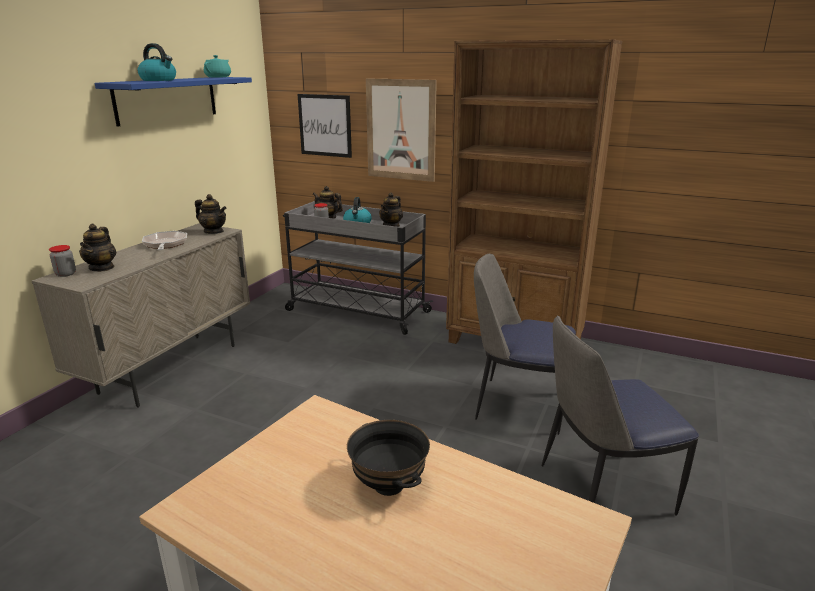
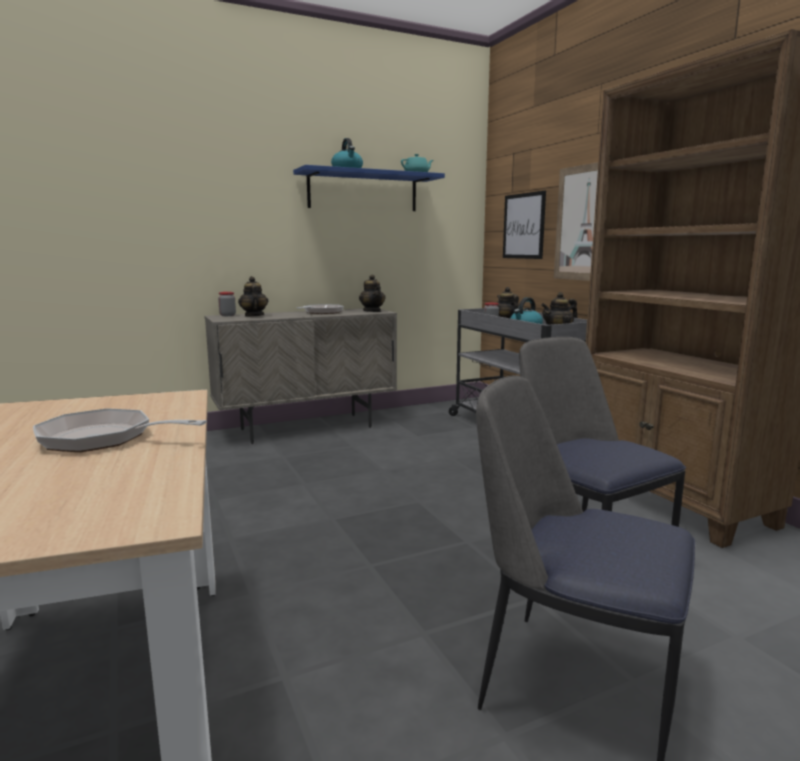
camera: 40 degrees right, 10 degrees down
teapot [79,224,116,272] -> teapot turned 120 degrees clockwise [238,276,269,317]
black bowl [347,420,430,496] -> frying pan [33,408,207,452]

